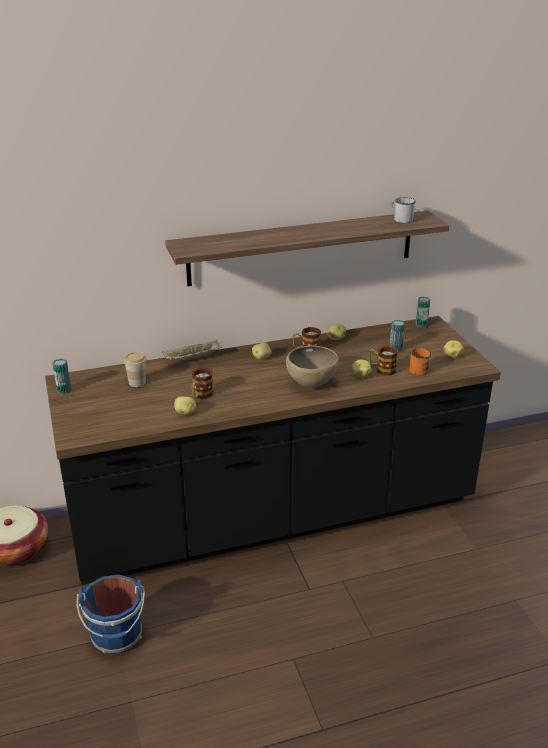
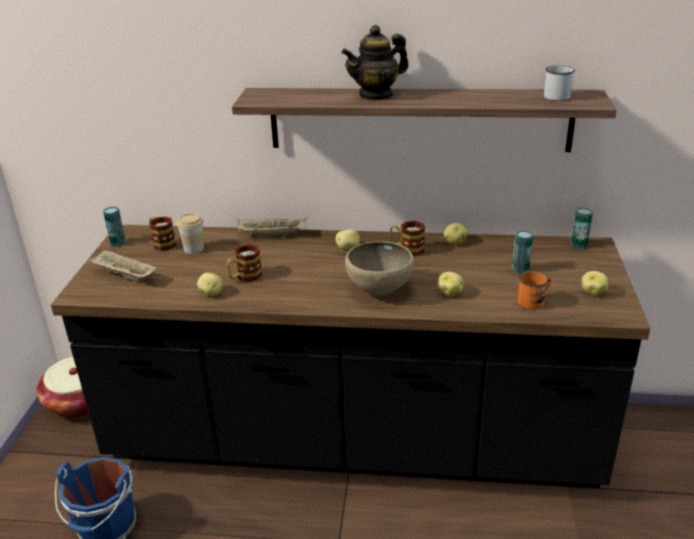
camera: 25 degrees right, 0 degrees up
mug [369,346,398,376] -> mug moved to [149,216,176,251]
none -> beige tray [89,249,158,281]
none -> teapot [342,25,409,101]

